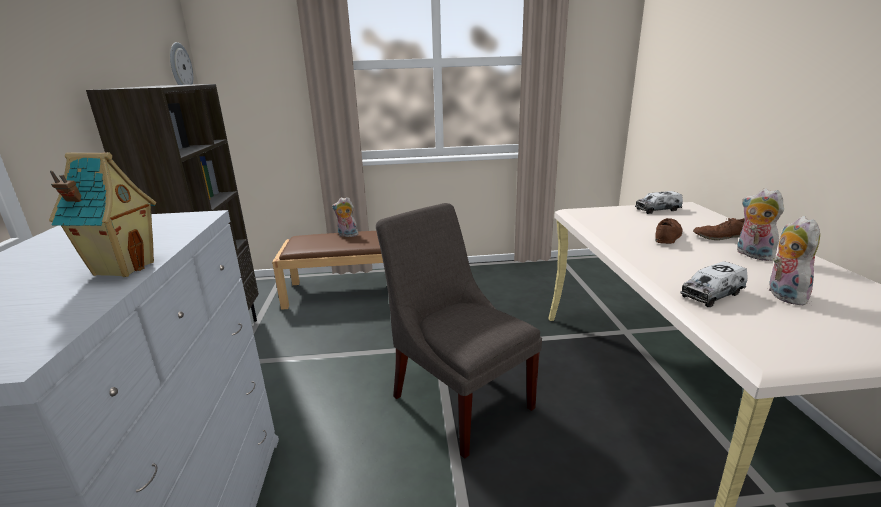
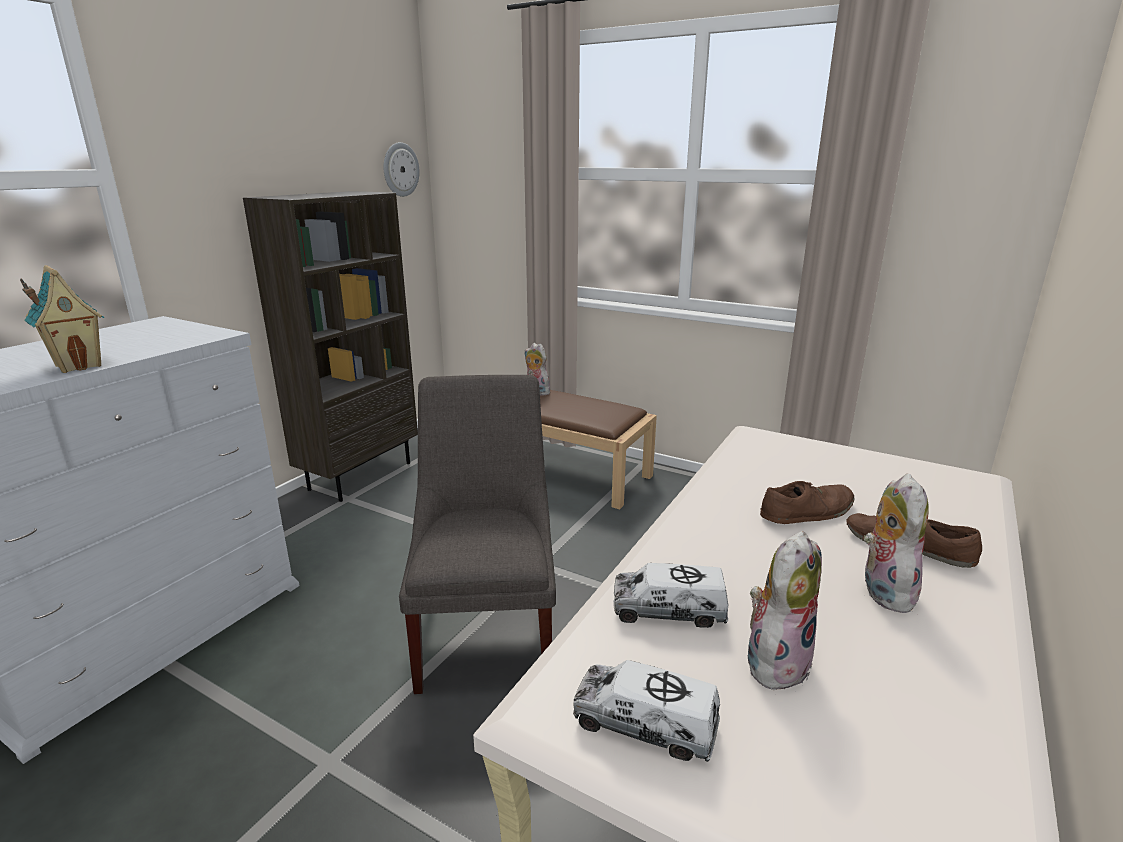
camera: 35 degrees right, 0 degrees up
toy truck [635,191,683,214] -> toy truck moved to [573,660,720,762]

